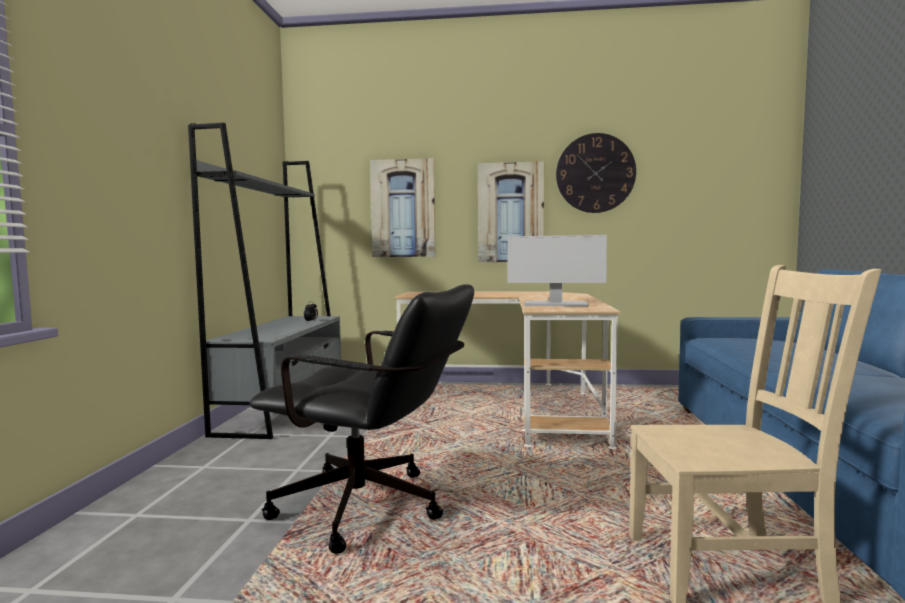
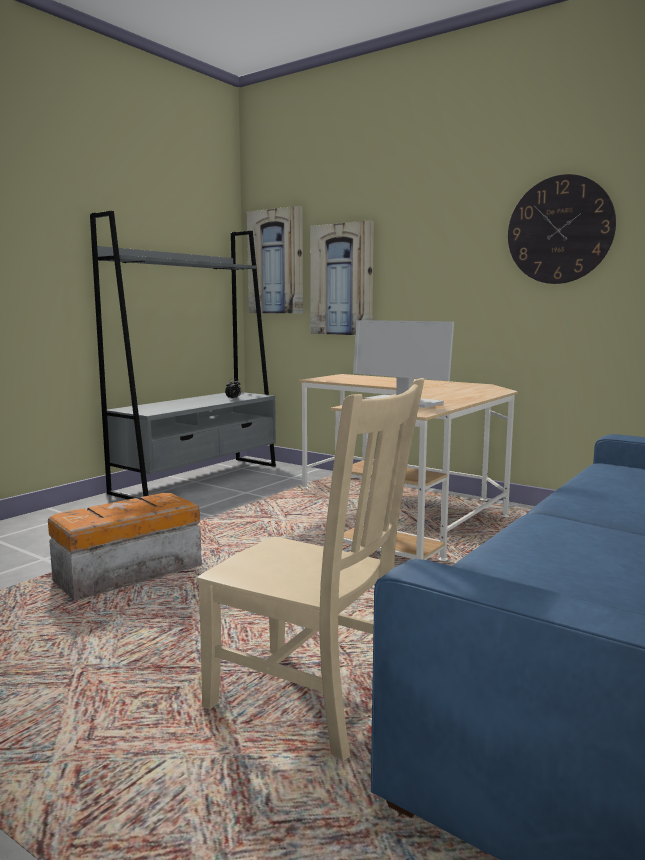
camera: 30 degrees right, 5 degrees up
black office chair [250,284,474,554] -> storage box [48,493,202,601]
picture [478,161,544,262] -> picture moved to [247,206,303,314]

